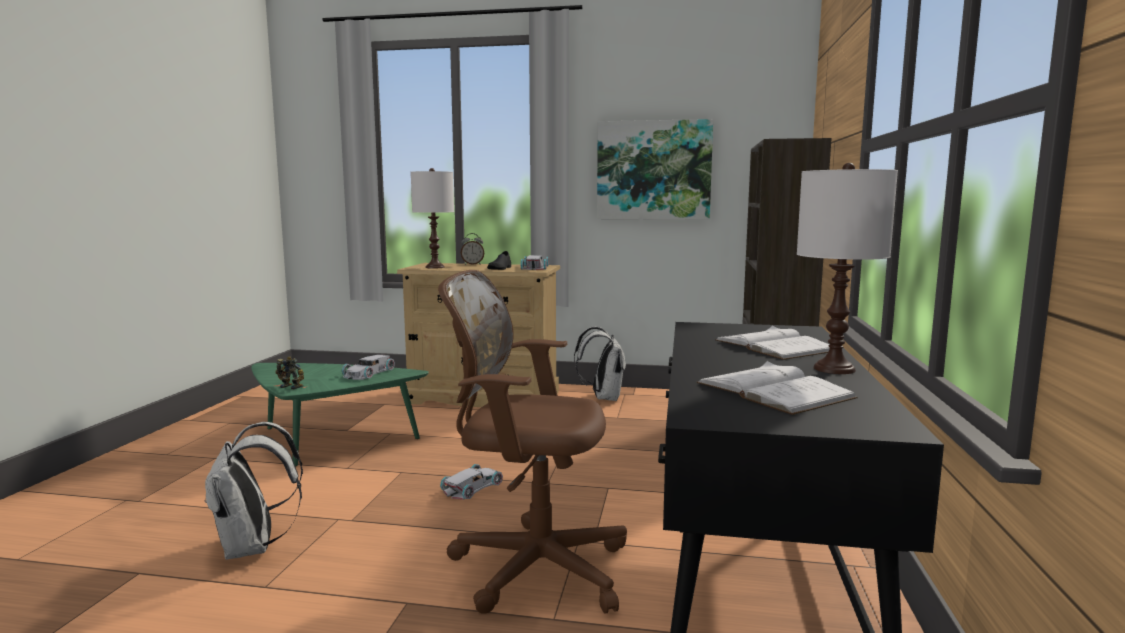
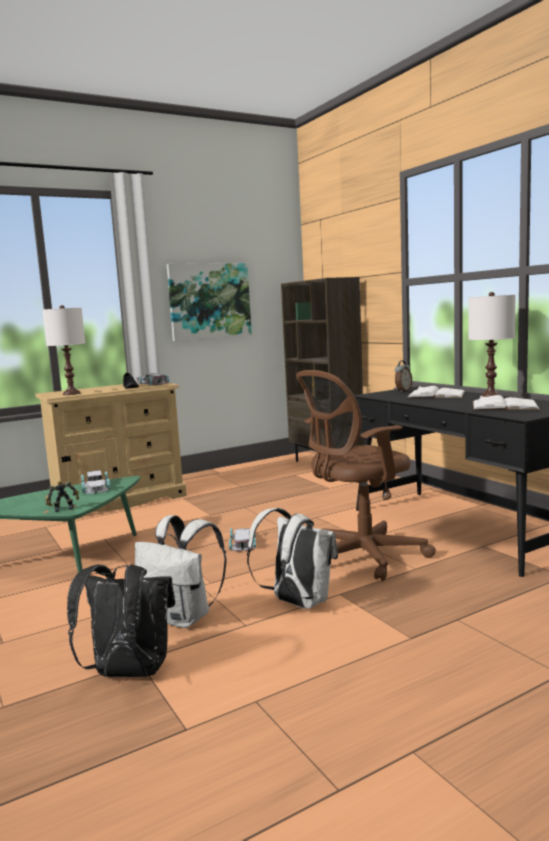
camera: 40 degrees left, 0 degrees up
alarm clock [461,233,484,265] -> alarm clock moved to [395,360,412,392]
white backpack [574,326,626,401] -> white backpack moved to [247,508,338,609]
none -> black backpack [67,564,175,677]

